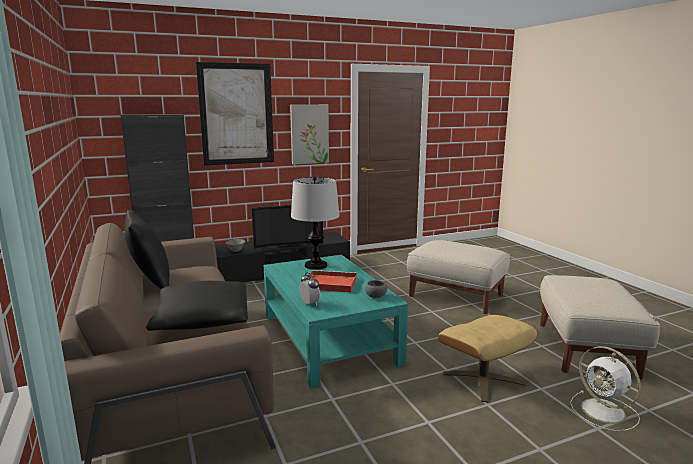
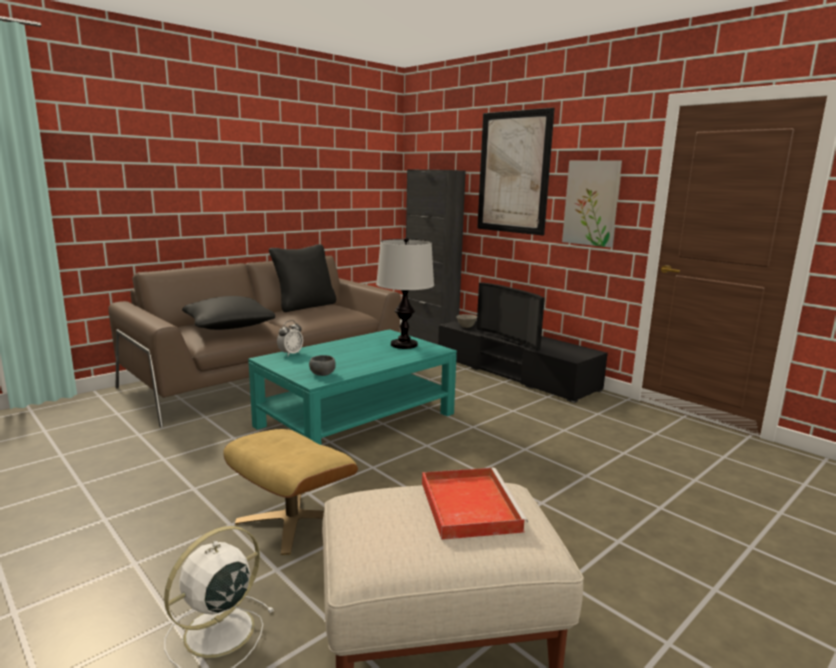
camera: 70 degrees right, 0 degrees up
red tray [309,270,357,293] -> red tray moved to [422,468,528,540]
beige ottoman [407,240,510,314] -> none

